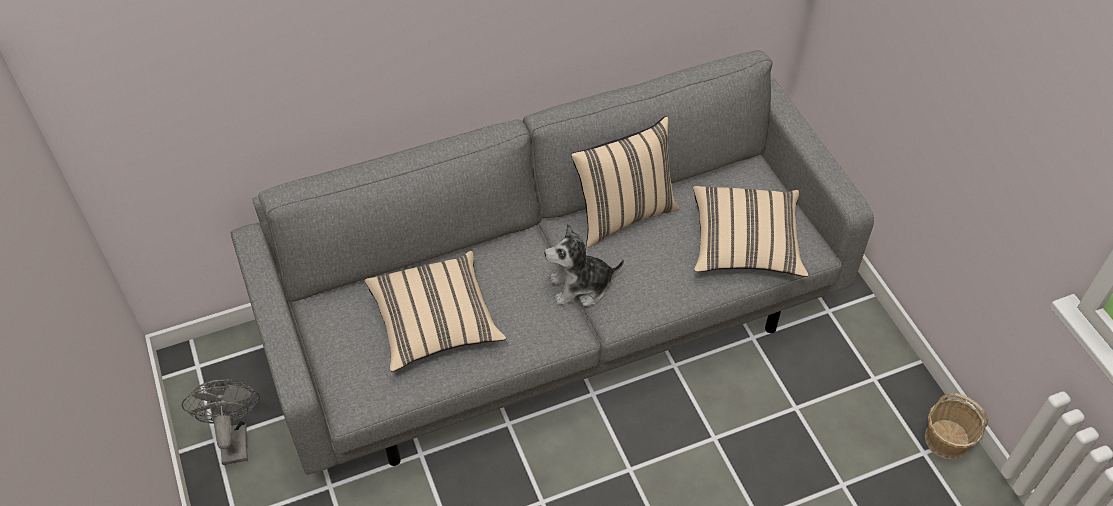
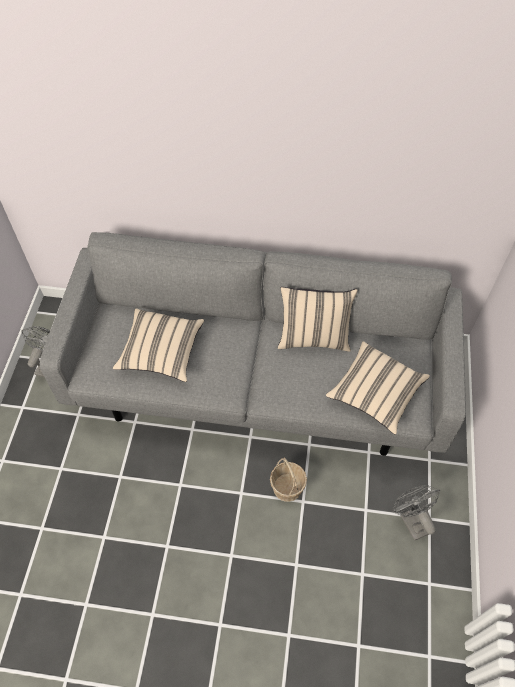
camera: 30 degrees right, 5 degrees up
plush toy [544,223,624,307] -> none
basket [925,393,989,460] -> basket moved to [270,457,307,502]
none -> grey fan [393,485,440,541]

